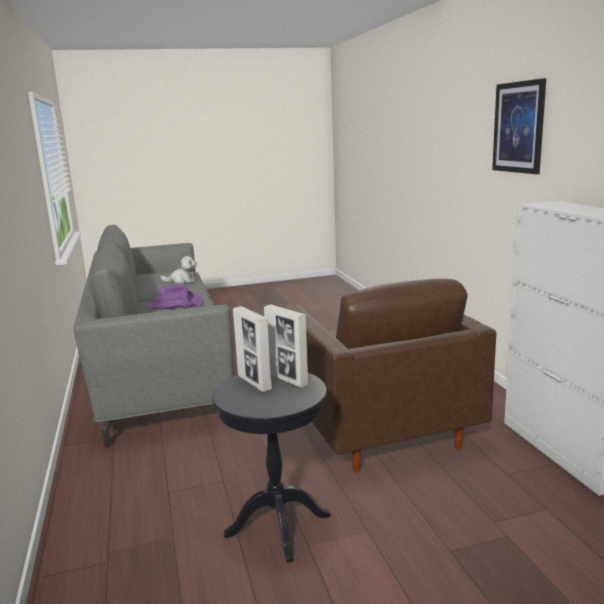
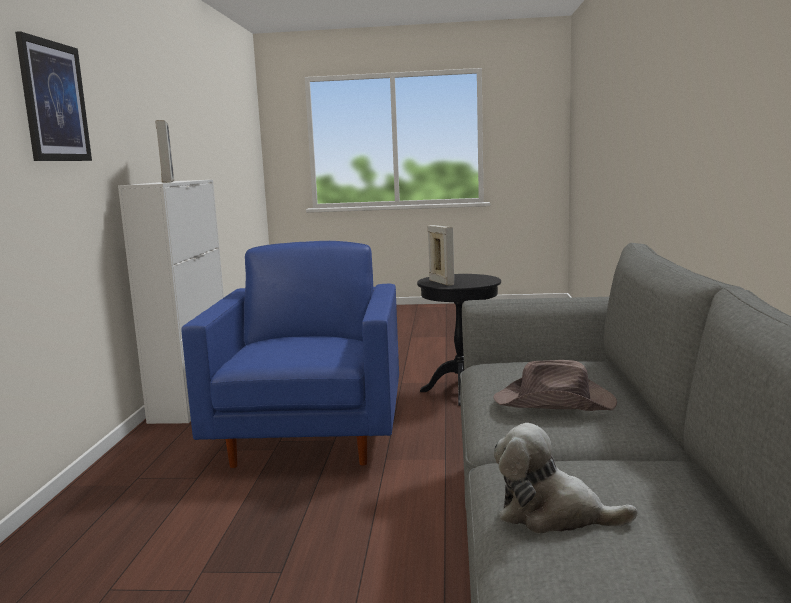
camera: 160 degrees left, 5 degrees down
purple hat [147,285,203,310] -> brown hat [493,360,617,411]
picture frame [233,306,272,392] -> picture frame moved to [155,120,174,183]
brown armchair [283,279,496,473] -> blue armchair [181,241,399,468]

